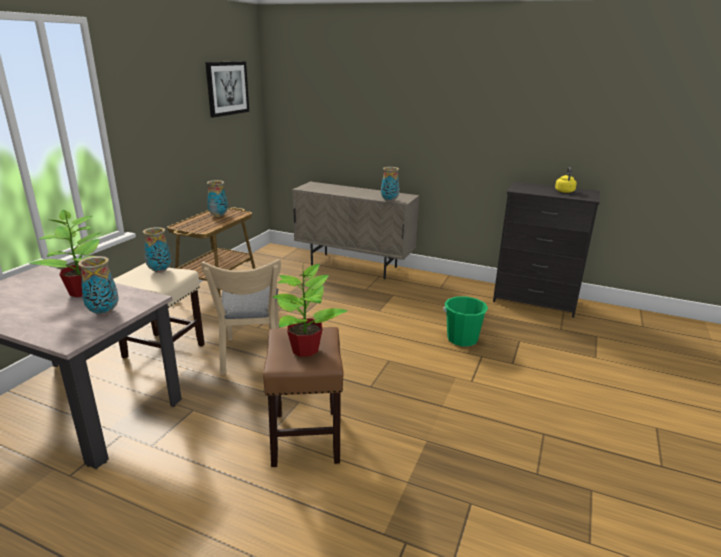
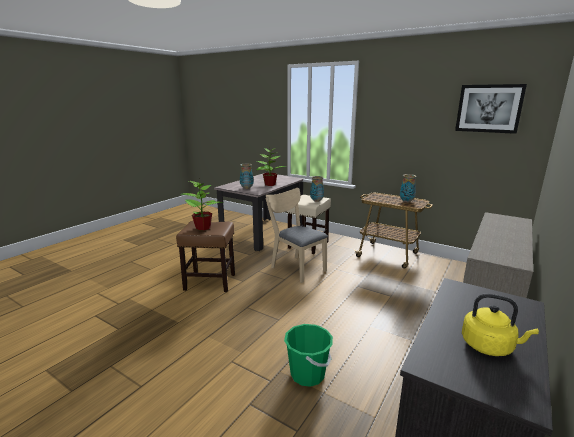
camera: 100 degrees right, 5 degrees down
beige chair [201,259,281,375] -> beige chair turned 45 degrees clockwise [265,188,328,283]
vase [381,167,399,202] -> none

